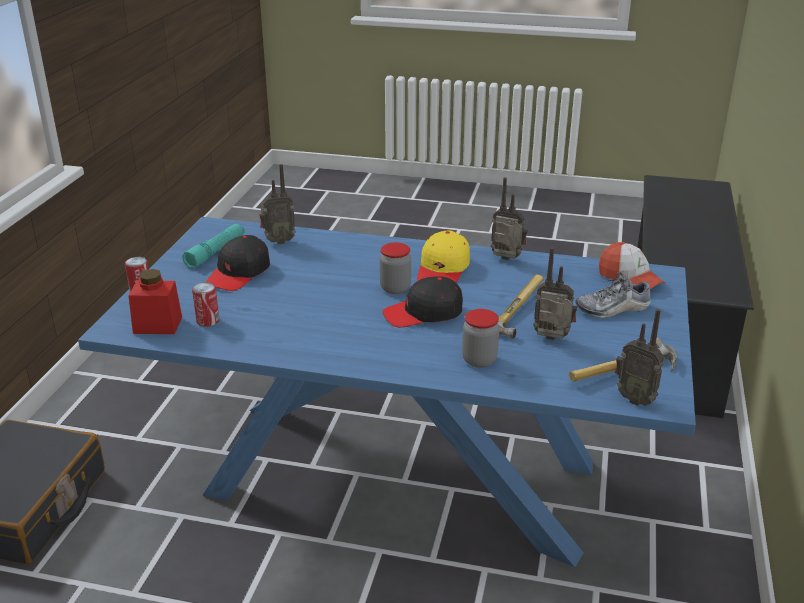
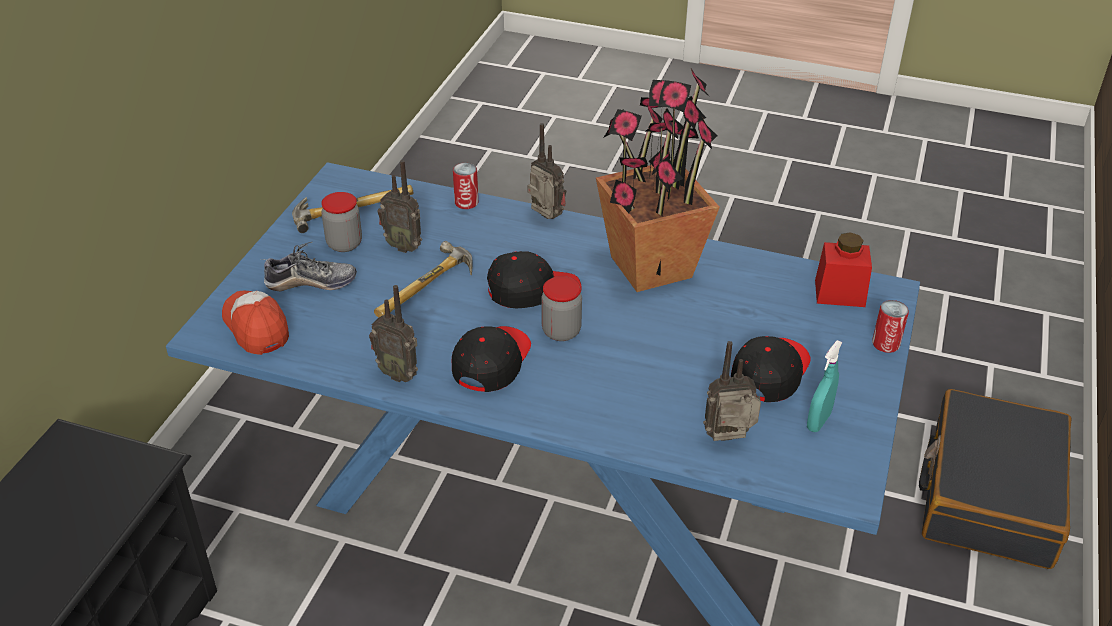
camera: 175 degrees left, 10 degrees up
turquoise flashlight [182,224,245,268] -> turquoise spray bottle [807,340,842,432]
can [192,282,219,327] -> can moved to [453,163,478,209]
yellow cap [417,231,470,282] -> black cap [452,326,531,392]
jar [462,309,499,368] -> jar moved to [321,192,362,252]
radio [615,309,664,406] -> radio moved to [528,123,566,219]
none -> potted plant [596,68,720,292]

